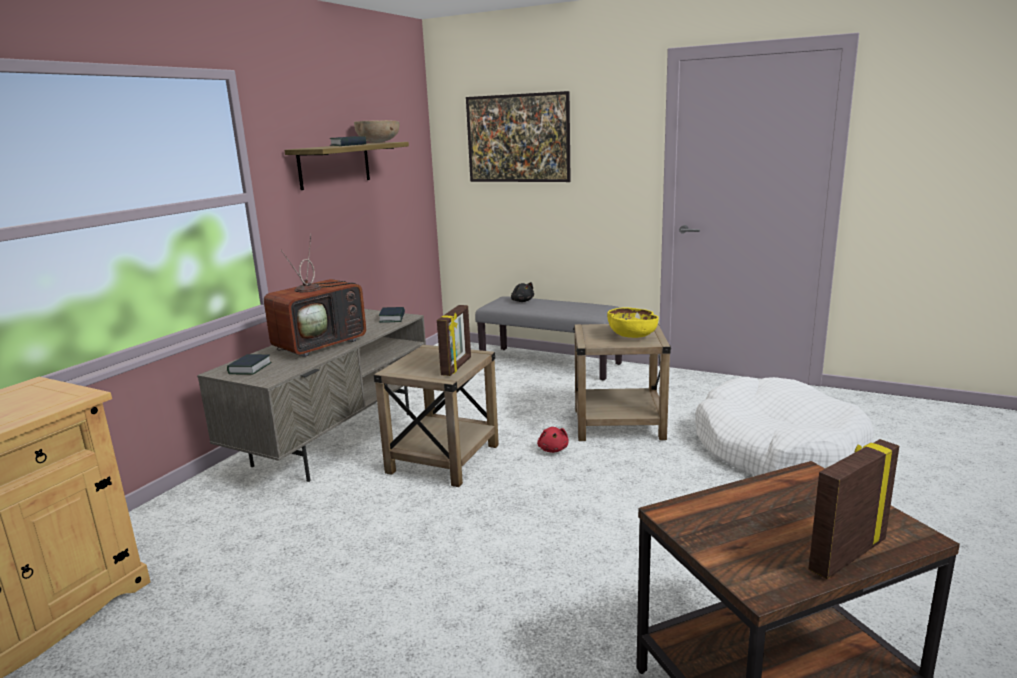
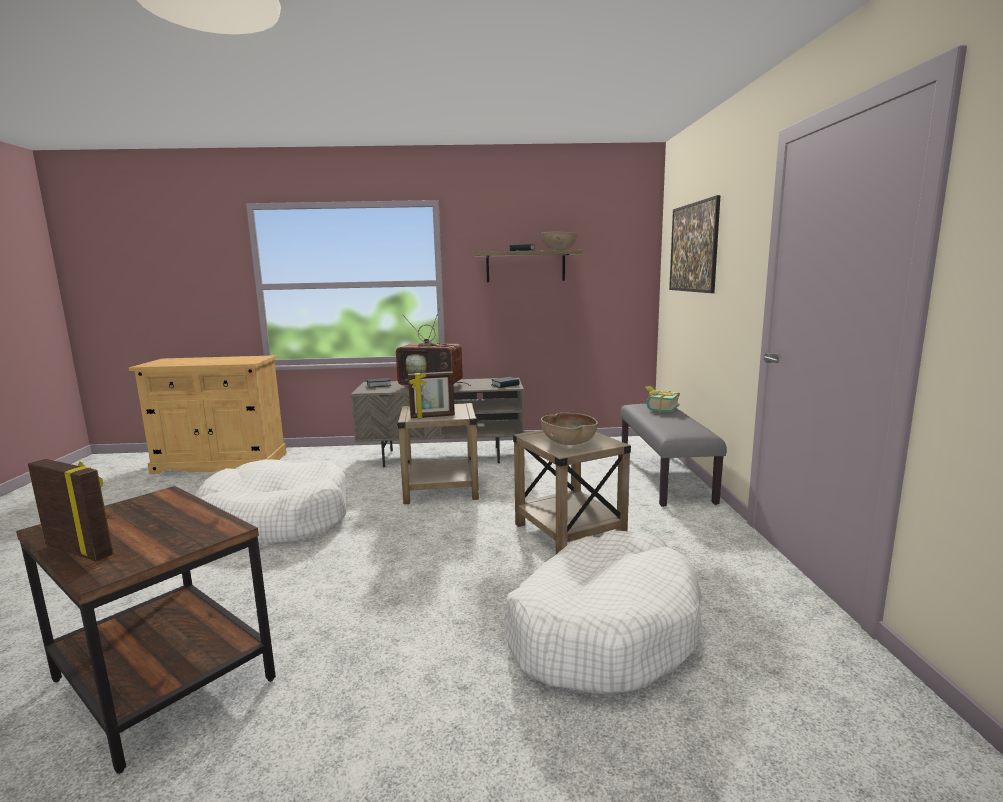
camera: 60 degrees right, 5 degrees down
black plush toy [511,282,534,302] -> book [646,386,680,413]
red plush toy [537,427,568,453] -> none
yellow bowl [607,307,659,338] -> brown bowl [541,413,598,445]
none -> white dog bed [195,459,347,544]

